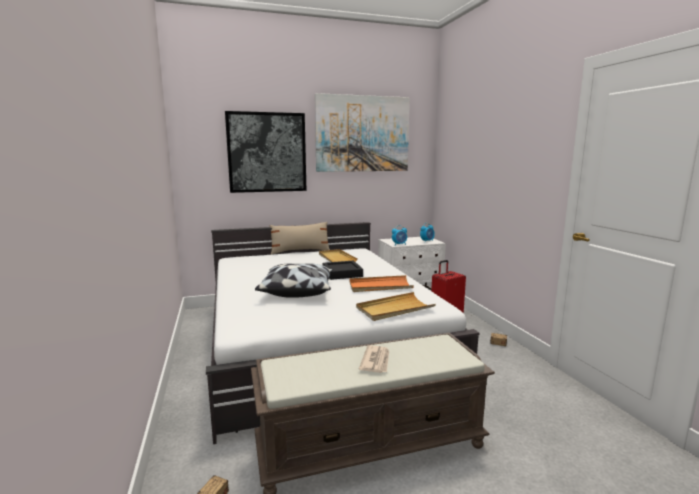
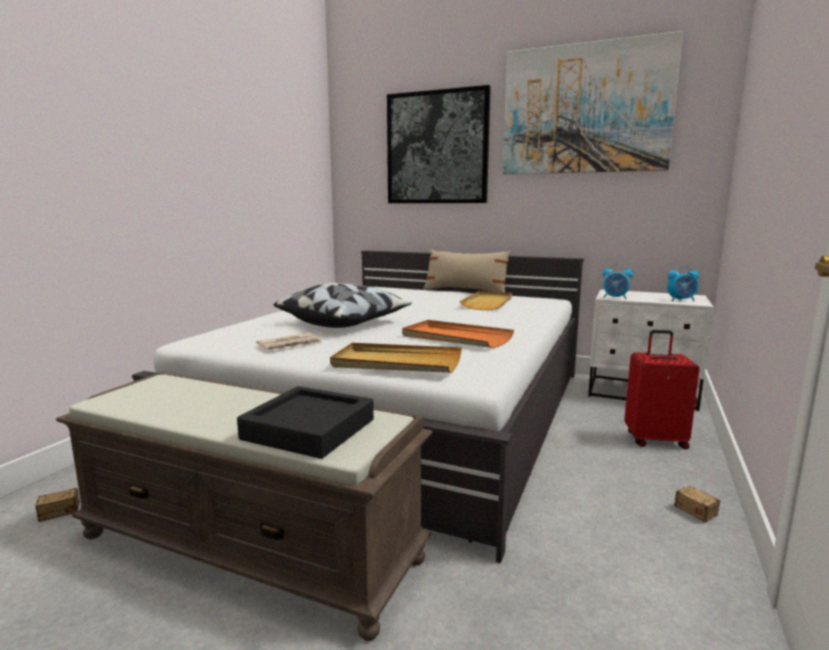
camera: 40 degrees right, 0 degrees up
black tray [323,261,363,280] -> black tray moved to [237,386,374,459]
newspaper [359,345,389,373] -> newspaper moved to [256,333,323,350]

